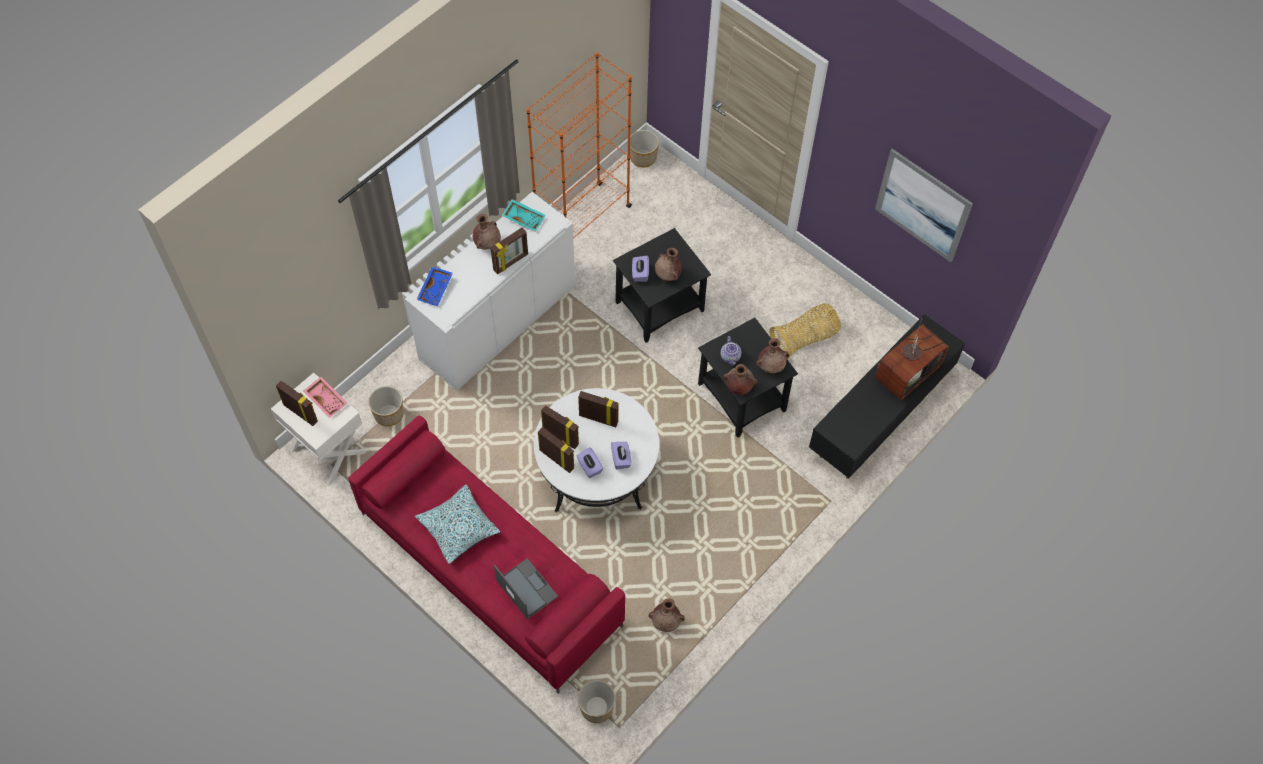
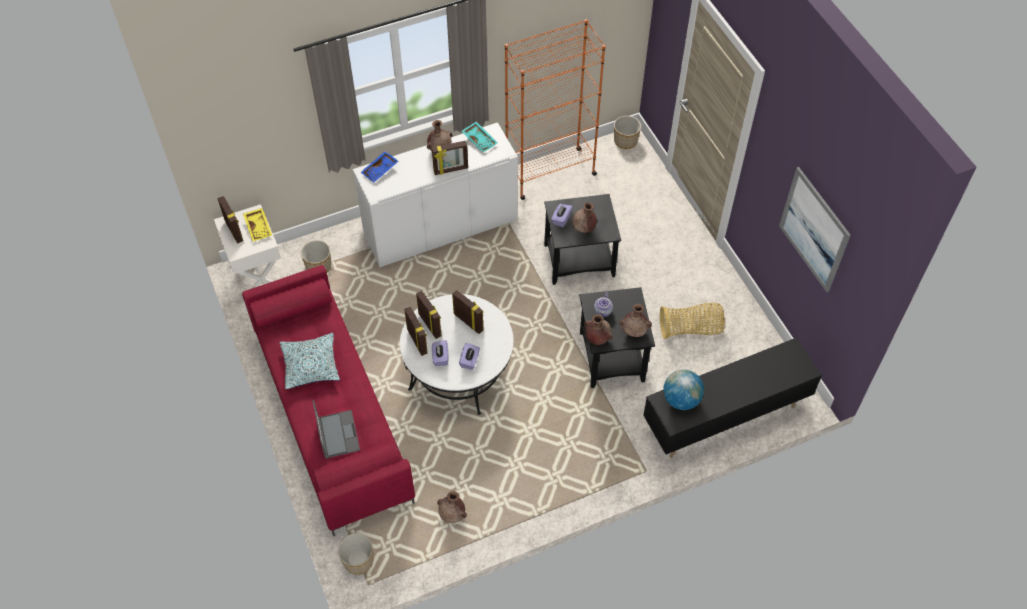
camera: 25 degrees right, 5 degrees down
pink tray [303,377,347,418] -> yellow tray [243,208,272,242]
television [875,319,949,400] -> none
none -> globe [663,370,704,410]

